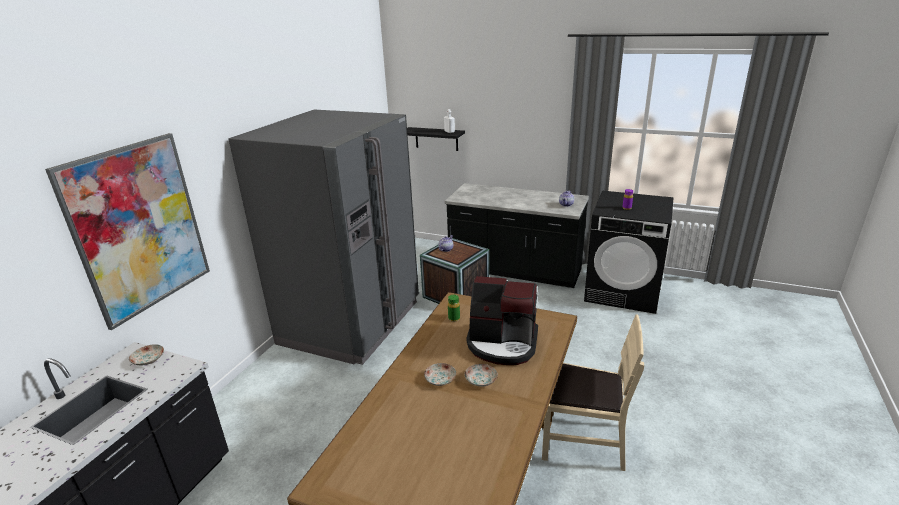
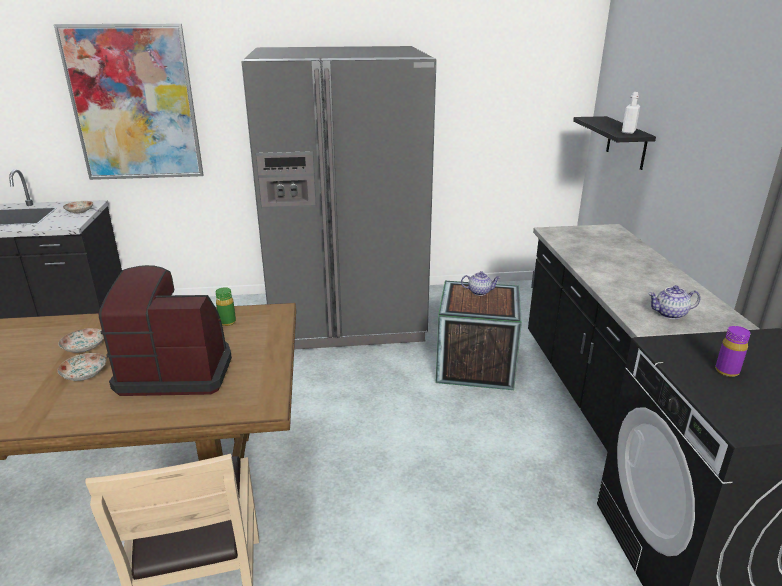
camera: 60 degrees right, 0 degrees up
coffee machine [467,276,538,365] -> coffee machine turned 105 degrees clockwise [99,265,232,396]

